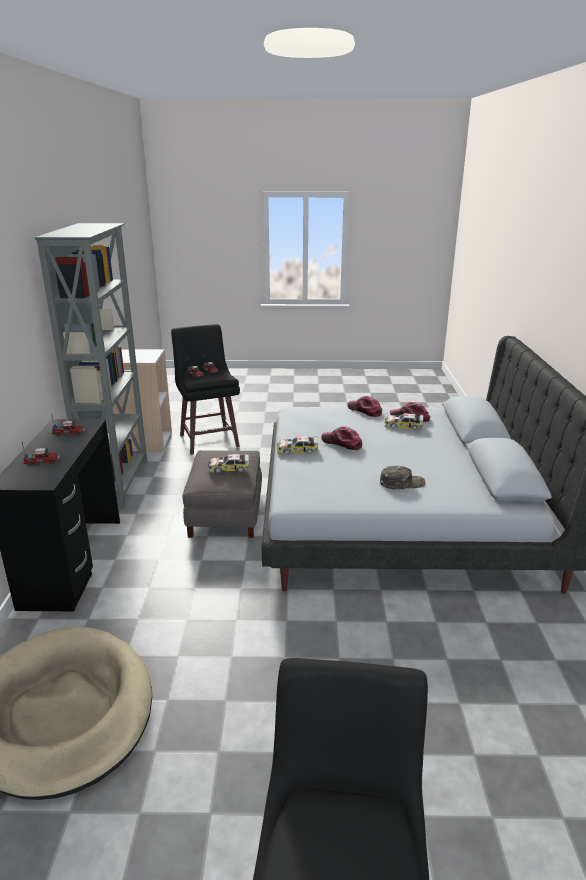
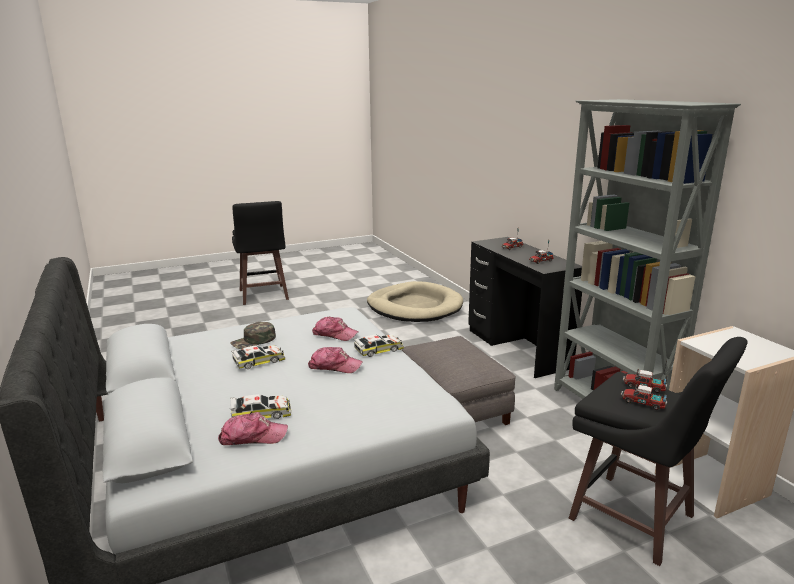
camera: 155 degrees right, 5 degrees down
toy car [208,454,249,473] -> toy car moved to [232,345,285,369]
cap [348,396,382,417] -> cap moved to [312,316,359,341]

